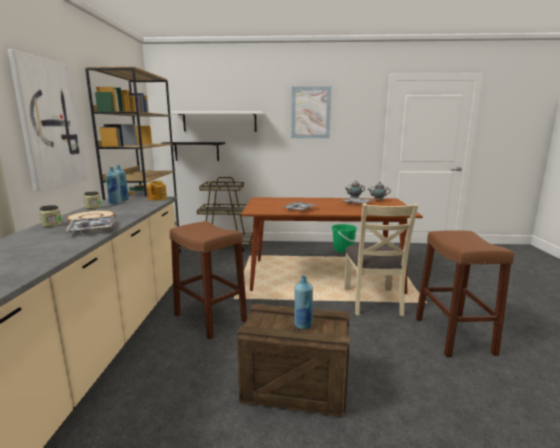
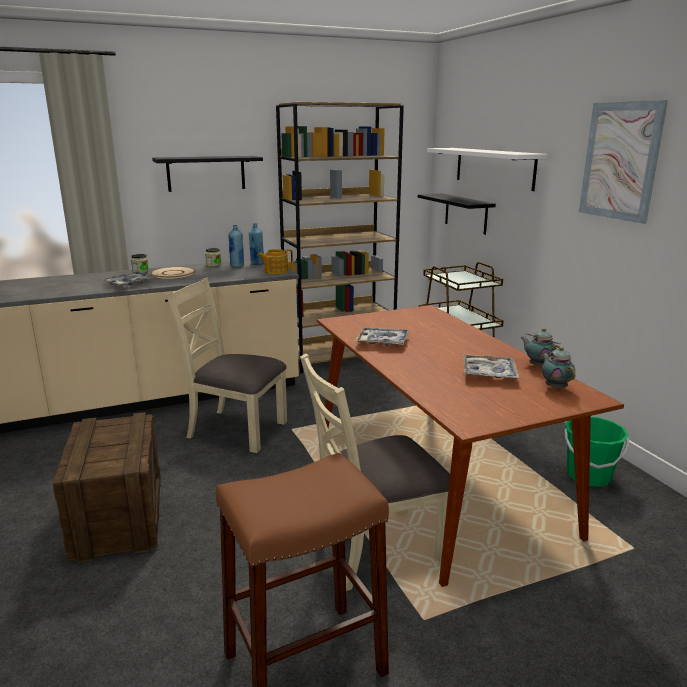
camera: 65 degrees right, 5 degrees up
picture [8,49,87,191] -> black shelf [152,156,263,192]
brown stool [170,221,247,340] -> beige chair [166,278,287,453]
blue bottle [294,276,313,329] -> none

